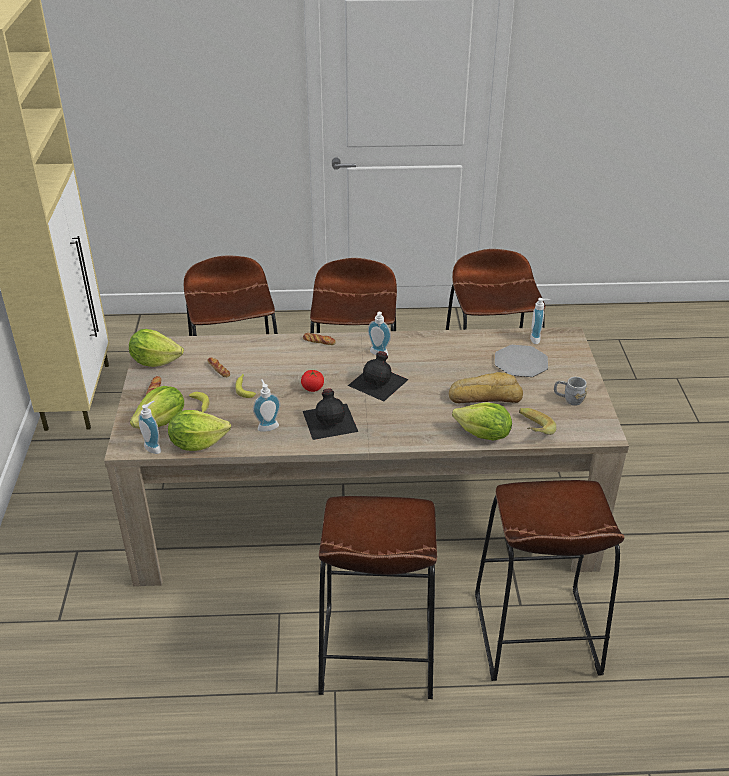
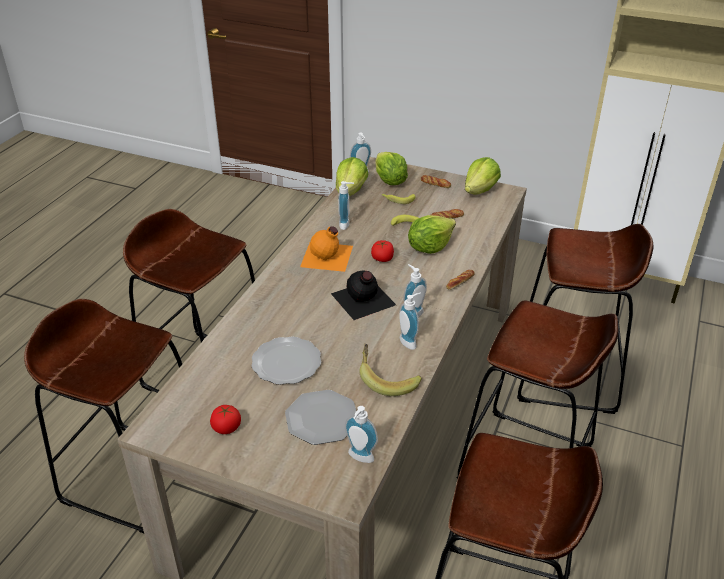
camera: 115 degrees right, 0 degrees up
black bottle [303,389,358,440] -> orange bottle [300,226,353,272]
bread [449,372,523,403] -> plate [252,337,321,385]
lettuce [452,402,512,441] -> lettuce moved to [408,215,456,254]
banana [519,408,556,435] -> banana moved to [359,344,422,396]
grey mug [554,377,587,405] -> tomato [210,405,241,434]
none -> soap dispenser [399,293,421,350]

